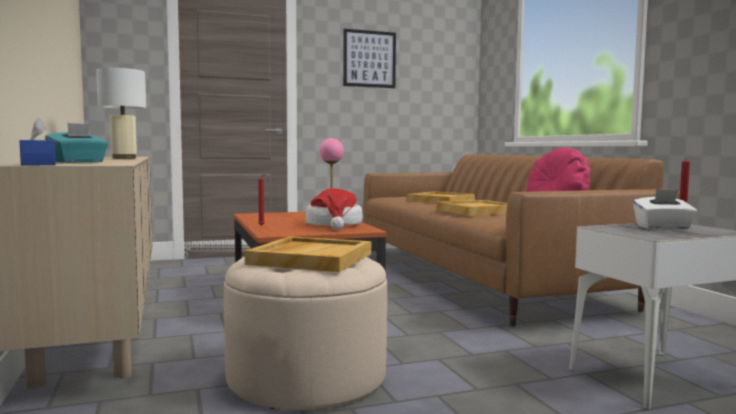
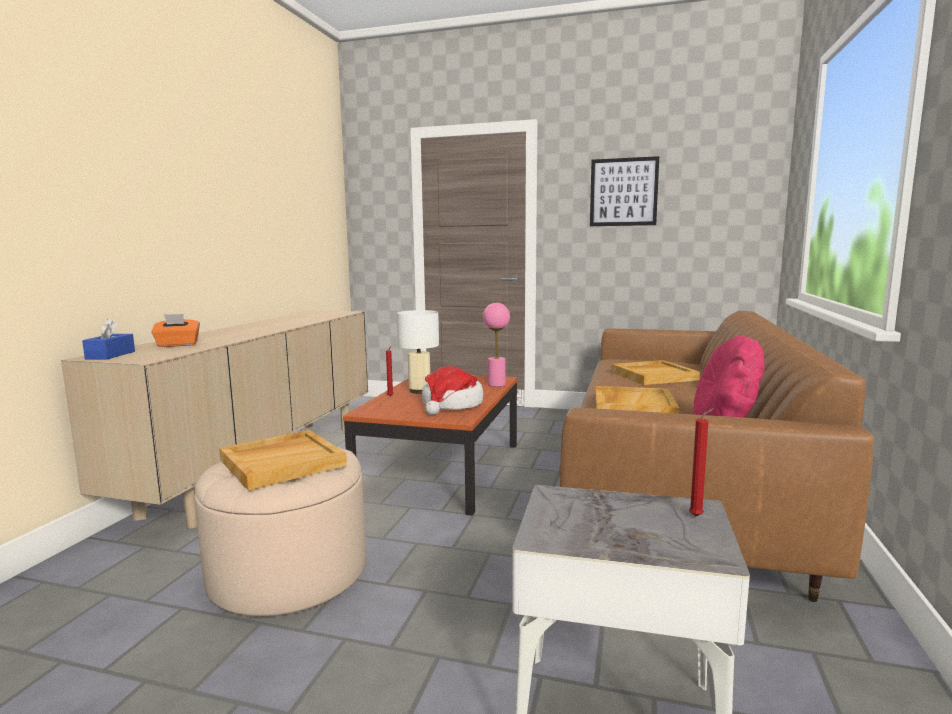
camera: 35 degrees right, 5 degrees up
turquoise tissue box [45,123,108,163] -> orange tissue box [151,314,200,347]
white table lamp [97,68,146,159] -> white table lamp moved to [397,310,439,394]
white tissue box [633,189,697,230] -> none

